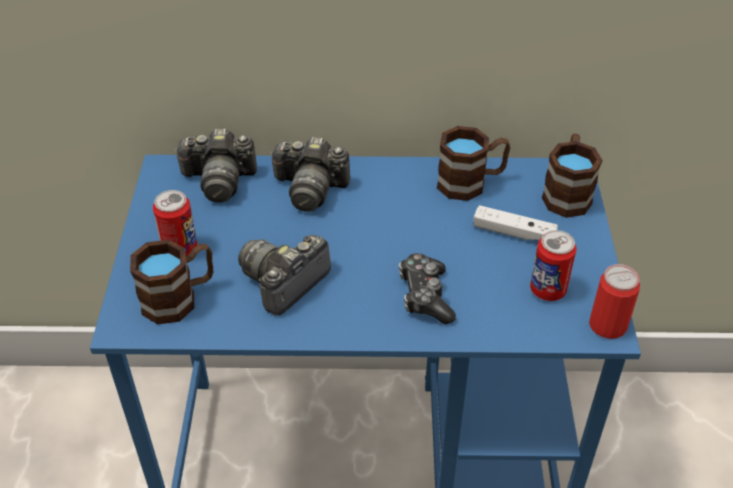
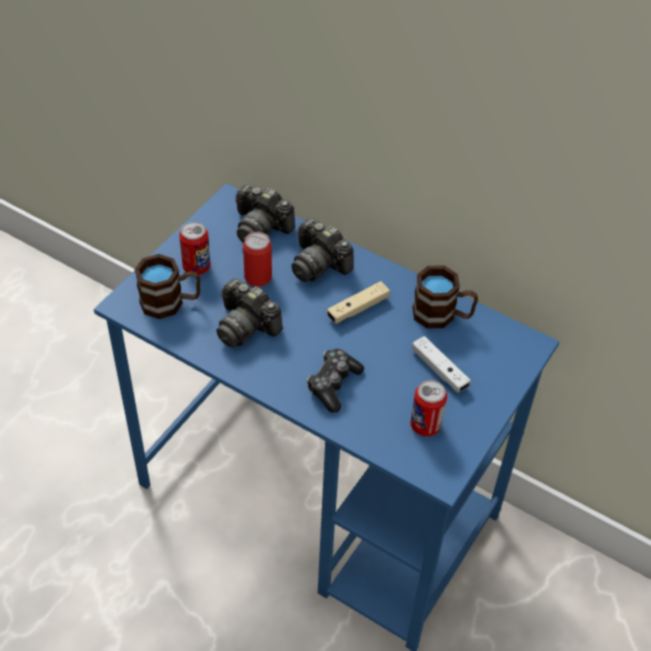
camera: 30 degrees right, 5 degrees up
camera [238,235,331,316] -> camera turned 120 degrees counterclockwise [216,278,283,347]
brown mug [542,134,603,218] -> none
can [589,264,640,339] -> can moved to [243,232,272,287]
none -> beige game controller [327,281,390,324]

